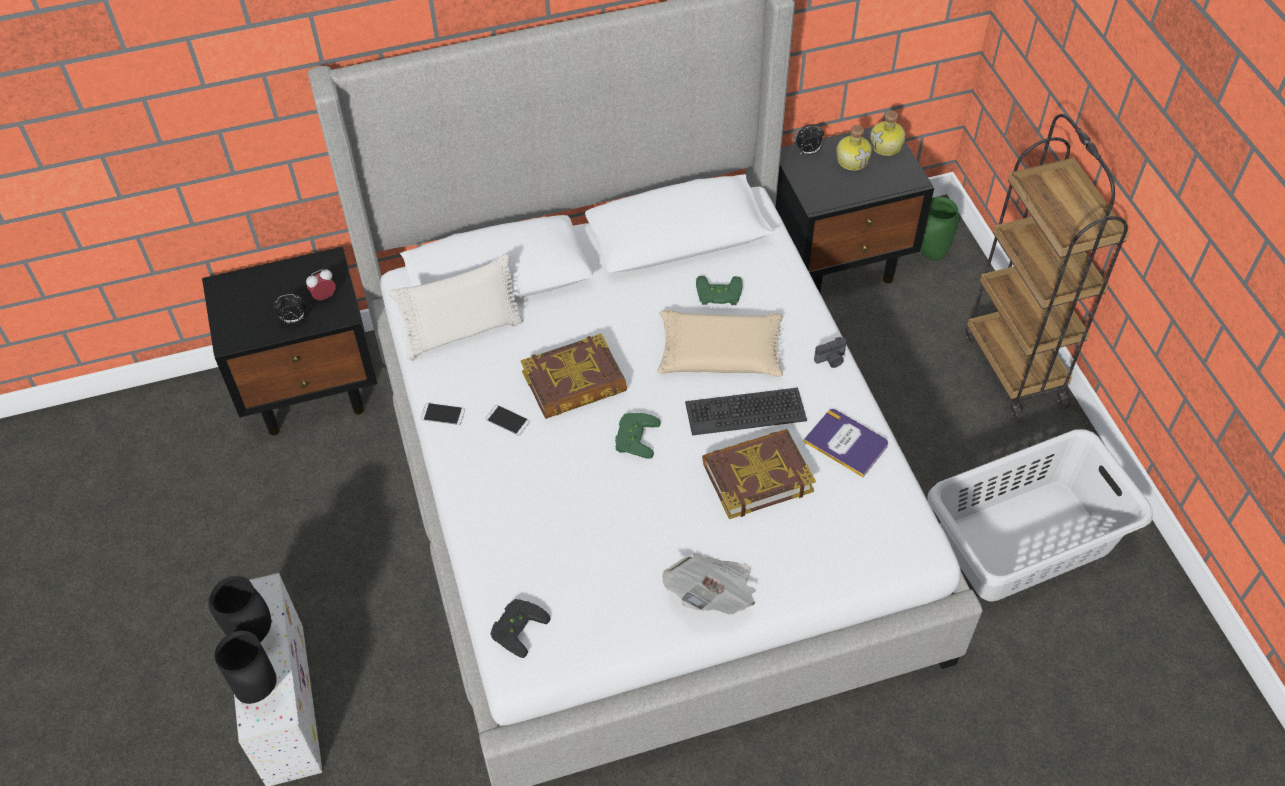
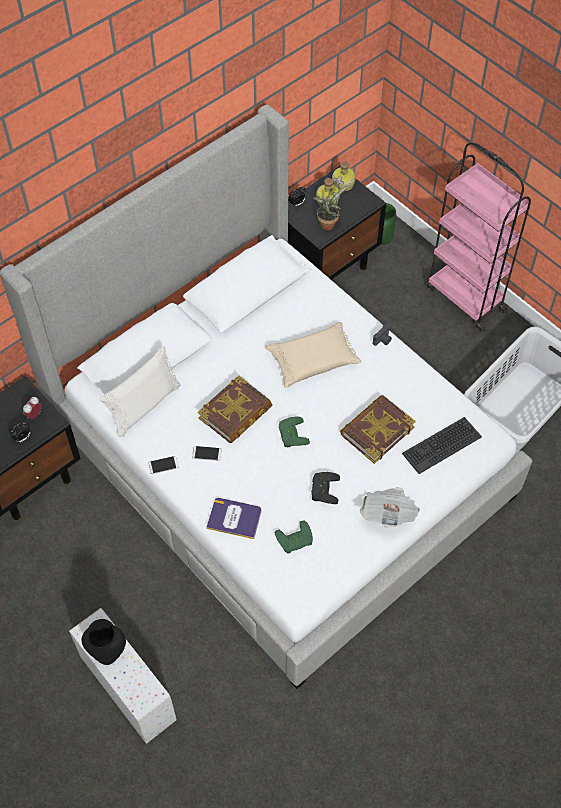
camera: 25 degrees left, 5 degrees up
black vase [215,631,277,704] -> none
black game controller [490,599,551,658] -> black game controller moved to [311,472,340,504]
keyboard [685,388,807,435] -> keyboard moved to [402,417,482,474]
green game controller [696,276,743,305] -> green game controller moved to [275,520,313,554]
book [803,409,888,477] -> book moved to [206,498,262,539]
brown cart [965,114,1129,421] -> pink cart [427,142,531,333]
none -> potted plant [313,185,349,230]

